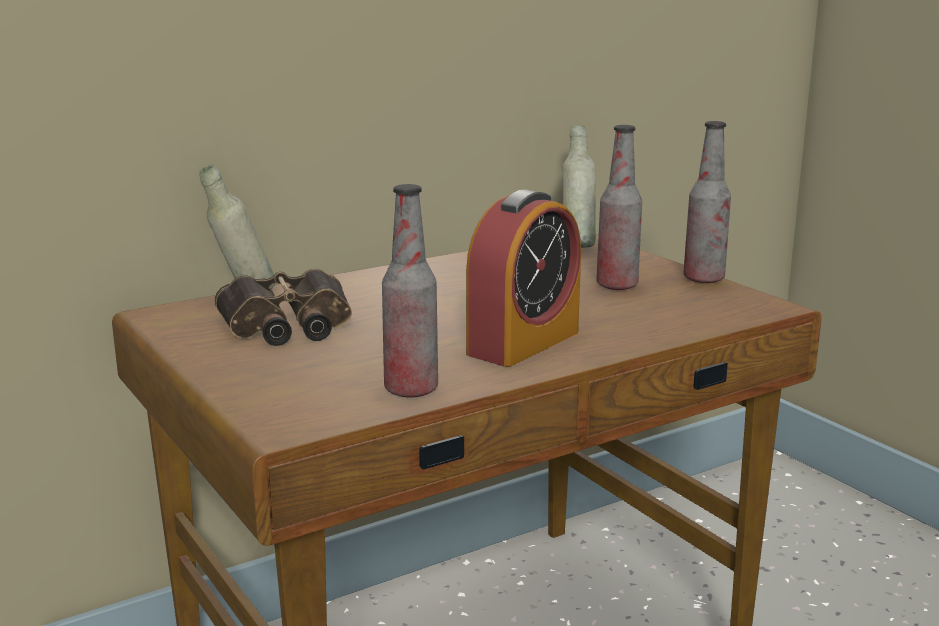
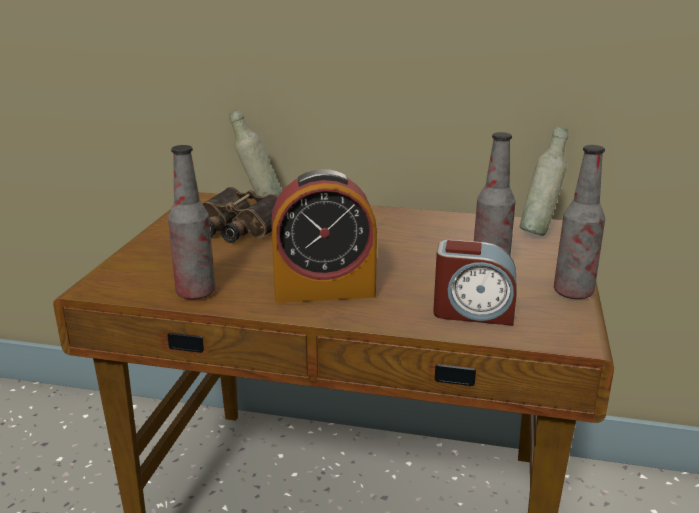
camera: 45 degrees right, 5 degrees up
none -> alarm clock [433,240,517,326]

